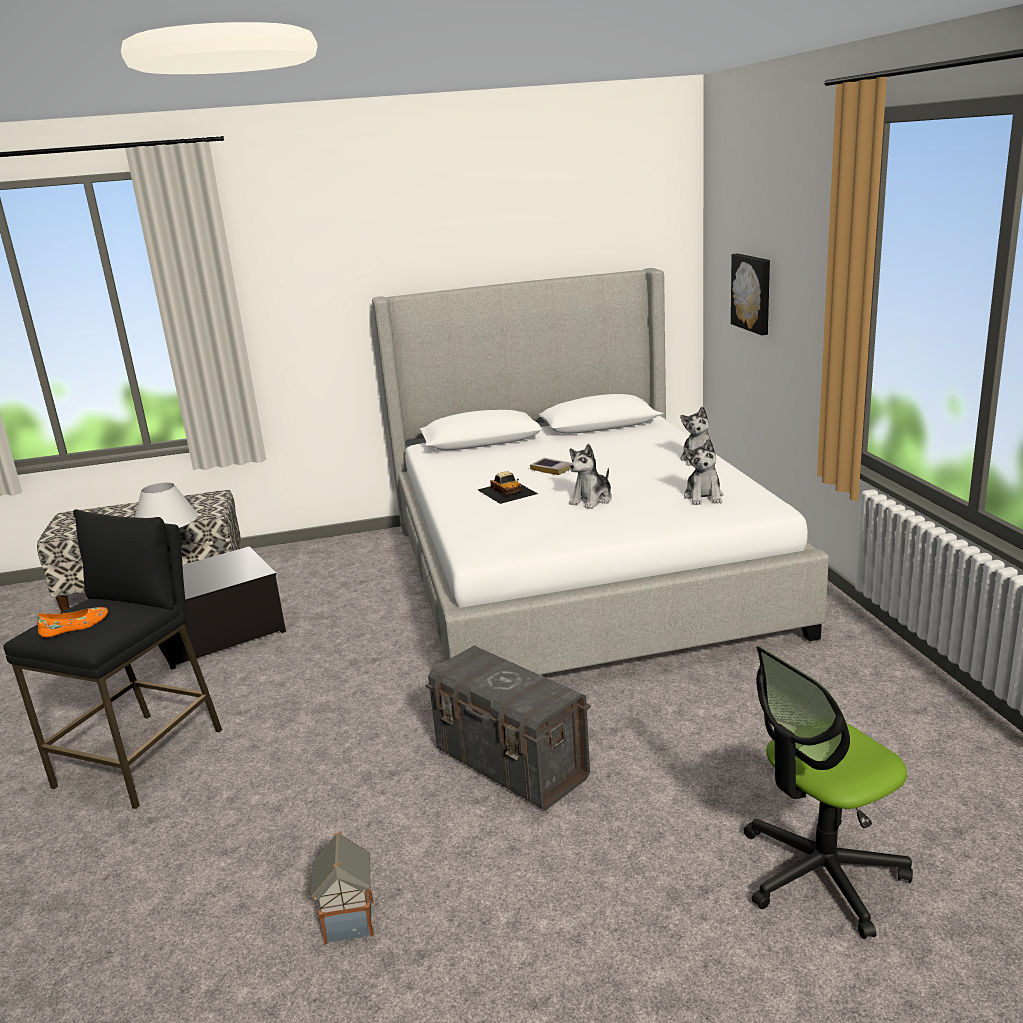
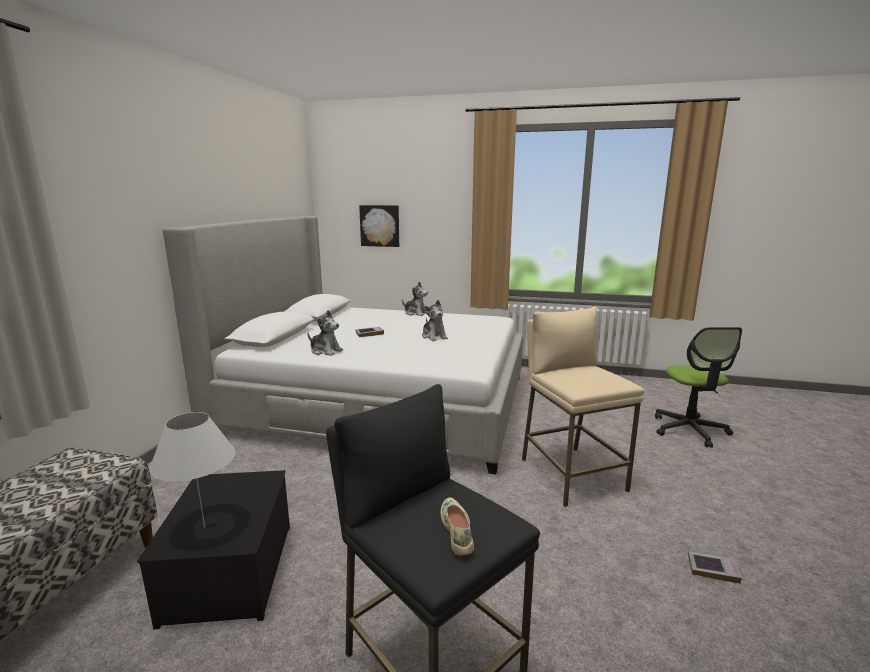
camera: 65 degrees left, 5 degrees down
orange shoe [37,607,108,637] -> beige shoe [441,498,474,555]
toy house [311,831,374,944] -> book [688,551,742,584]
grey storage box [425,646,591,810] -> beige stool [522,307,644,507]
toy car [478,472,538,504] -> none
plush toy [684,439,724,505] -> plush toy moved to [307,310,343,356]

